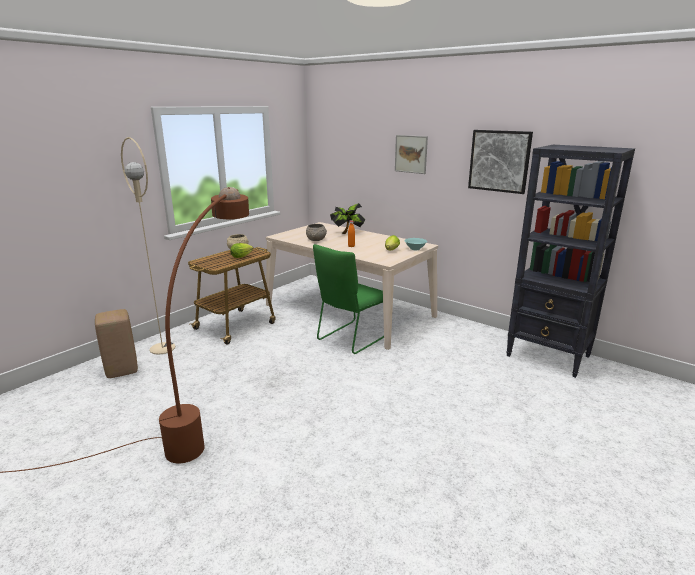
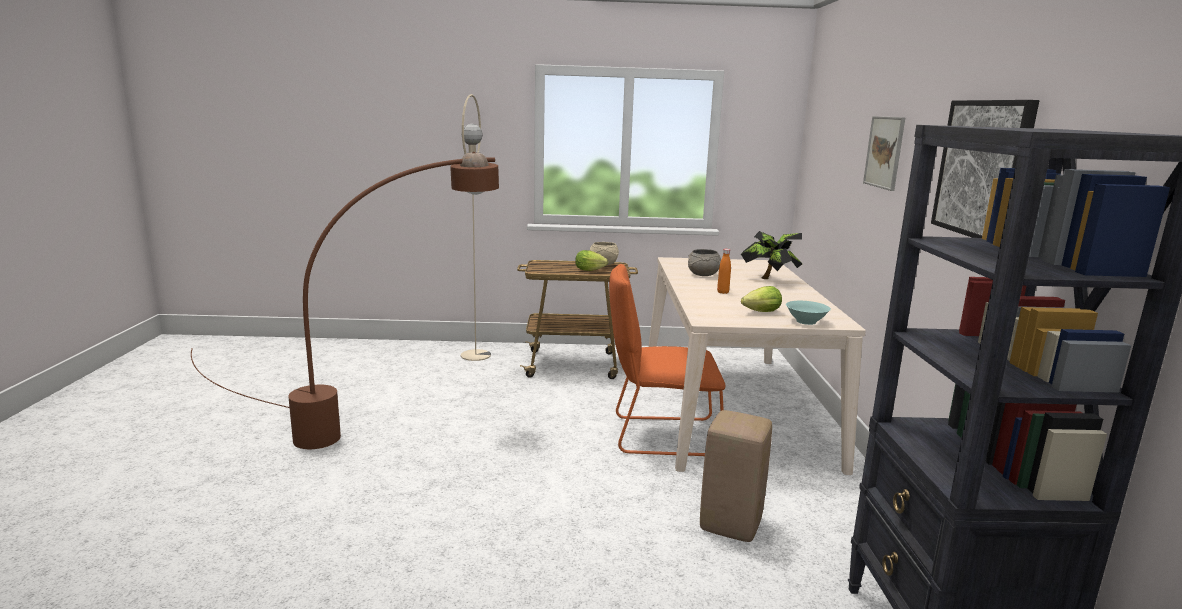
camera: 50 degrees right, 5 degrees down
beige stool [95,309,138,378] -> beige stool moved to [700,410,772,542]
green chair [313,244,384,354] -> orange chair [609,264,725,456]

